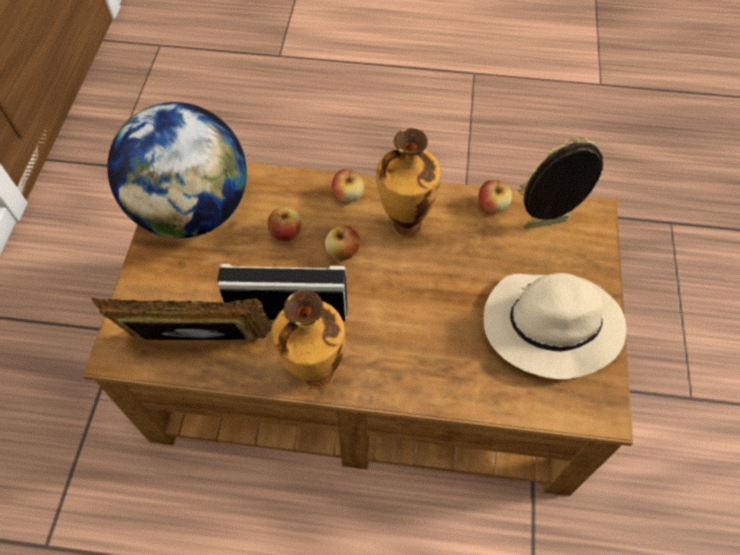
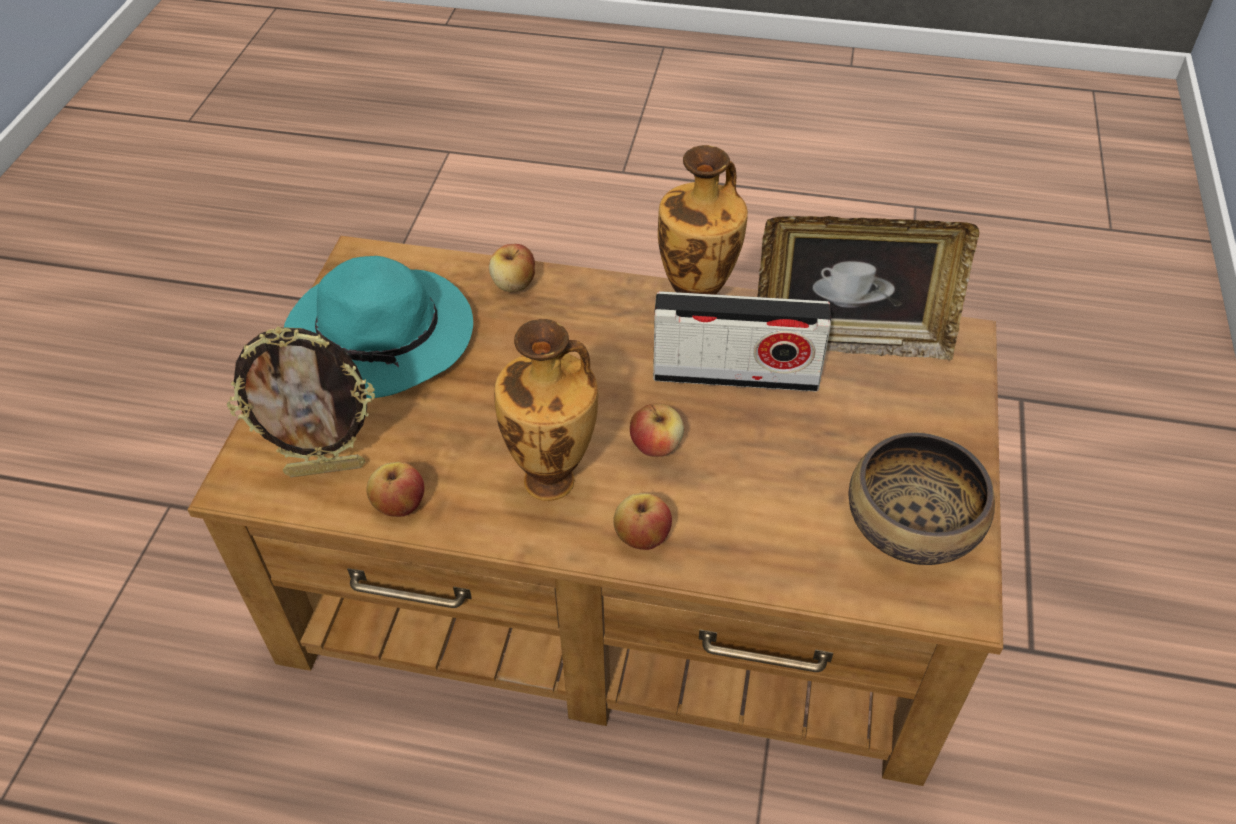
camera: 175 degrees left, 10 degrees down
globe [107,102,247,238] -> bowl [848,433,995,565]
apple [268,207,301,241] -> apple moved to [489,244,535,292]
beige hat [484,273,626,379] -> turquoise hat [284,256,473,398]

